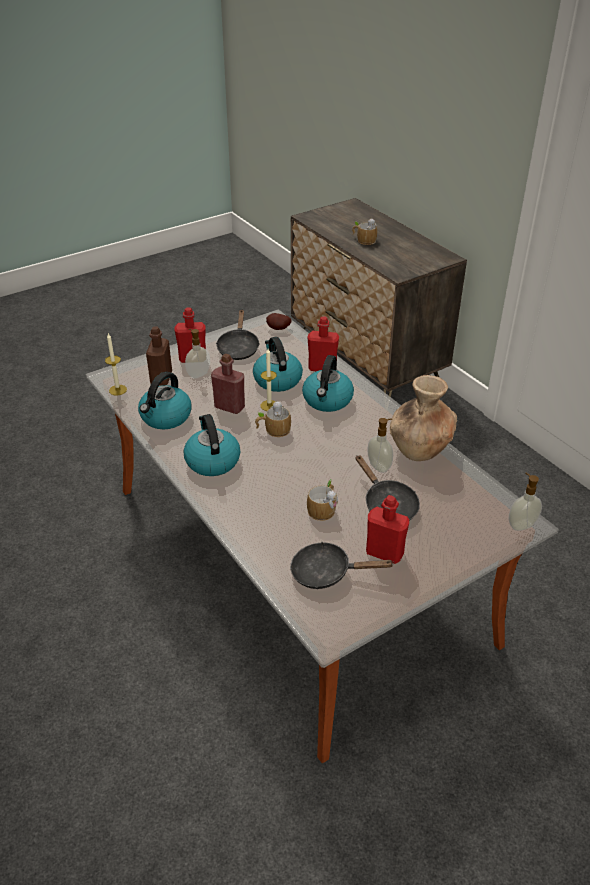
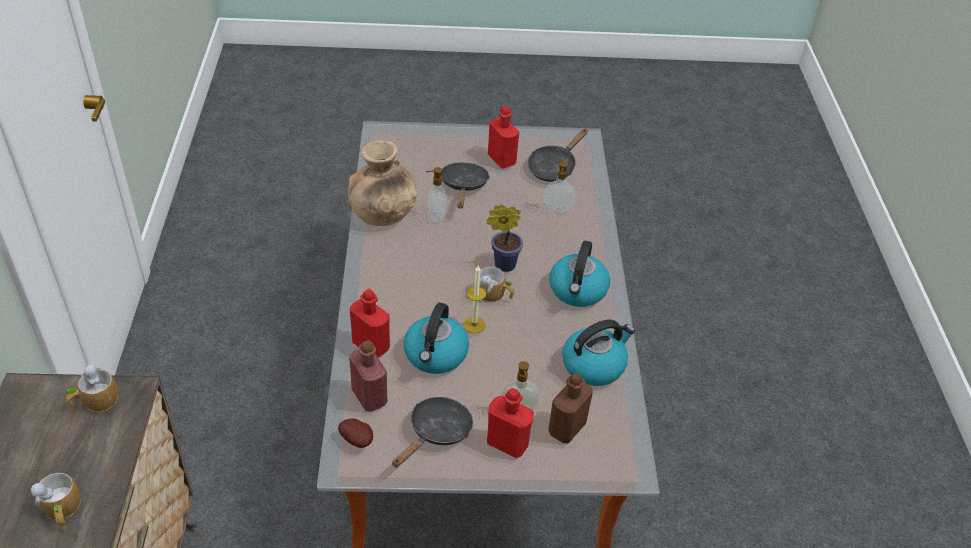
camera: 150 degrees left, 5 degrees up
candle [105,333,127,396] -> none
red bottle [211,354,245,414] -> red bottle moved to [349,340,388,411]
black frying pan [290,542,394,589] -> black frying pan turned 90 degrees clockwise [528,129,588,182]
kettle [302,355,354,412] -> none
mug [307,479,338,521] -> mug moved to [66,364,118,412]
soap dispenser [509,473,542,531] -> soap dispenser moved to [543,162,575,213]
none -> potted plant [486,204,523,272]

